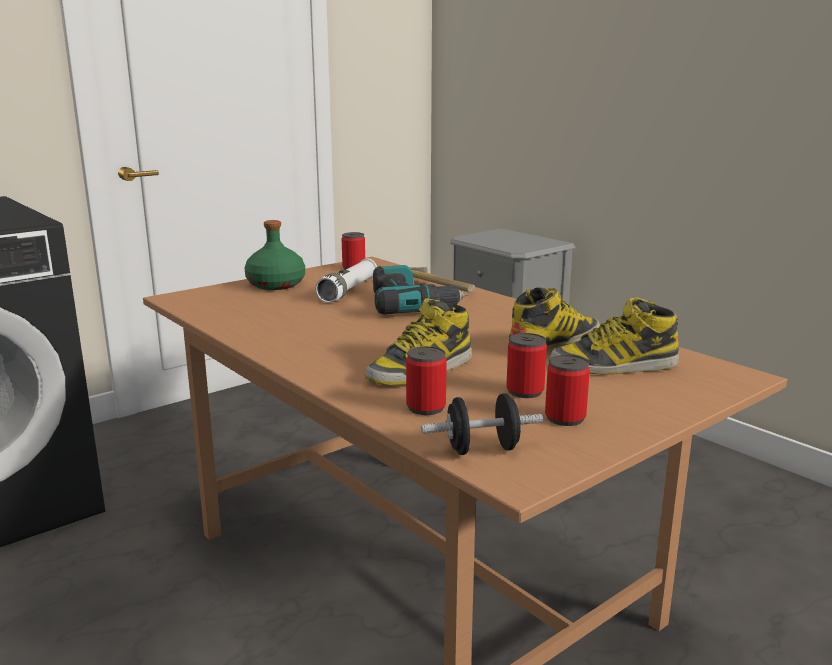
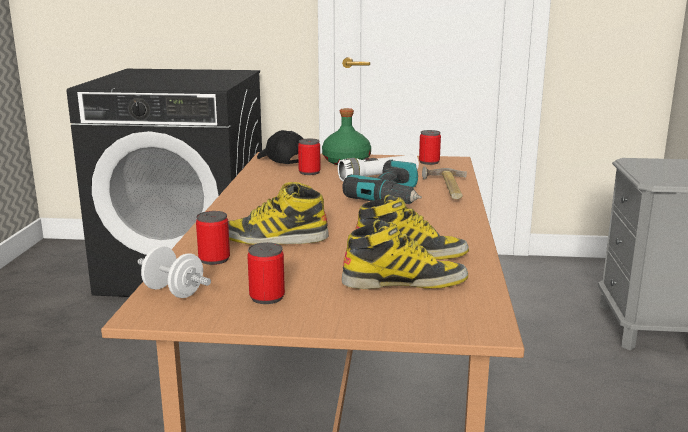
camera: 45 degrees right, 0 degrees up
black dumbbell [421,393,543,455] -> white dumbbell [138,246,211,298]
can [506,333,547,398] -> can moved to [298,138,321,175]
boot [550,298,679,374] -> boot turned 135 degrees clockwise [342,219,468,289]
none -> black cap [257,130,304,164]

